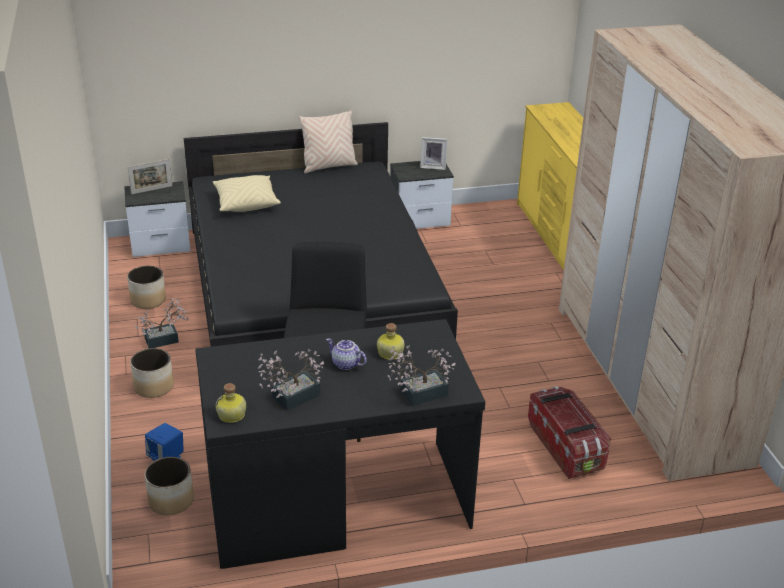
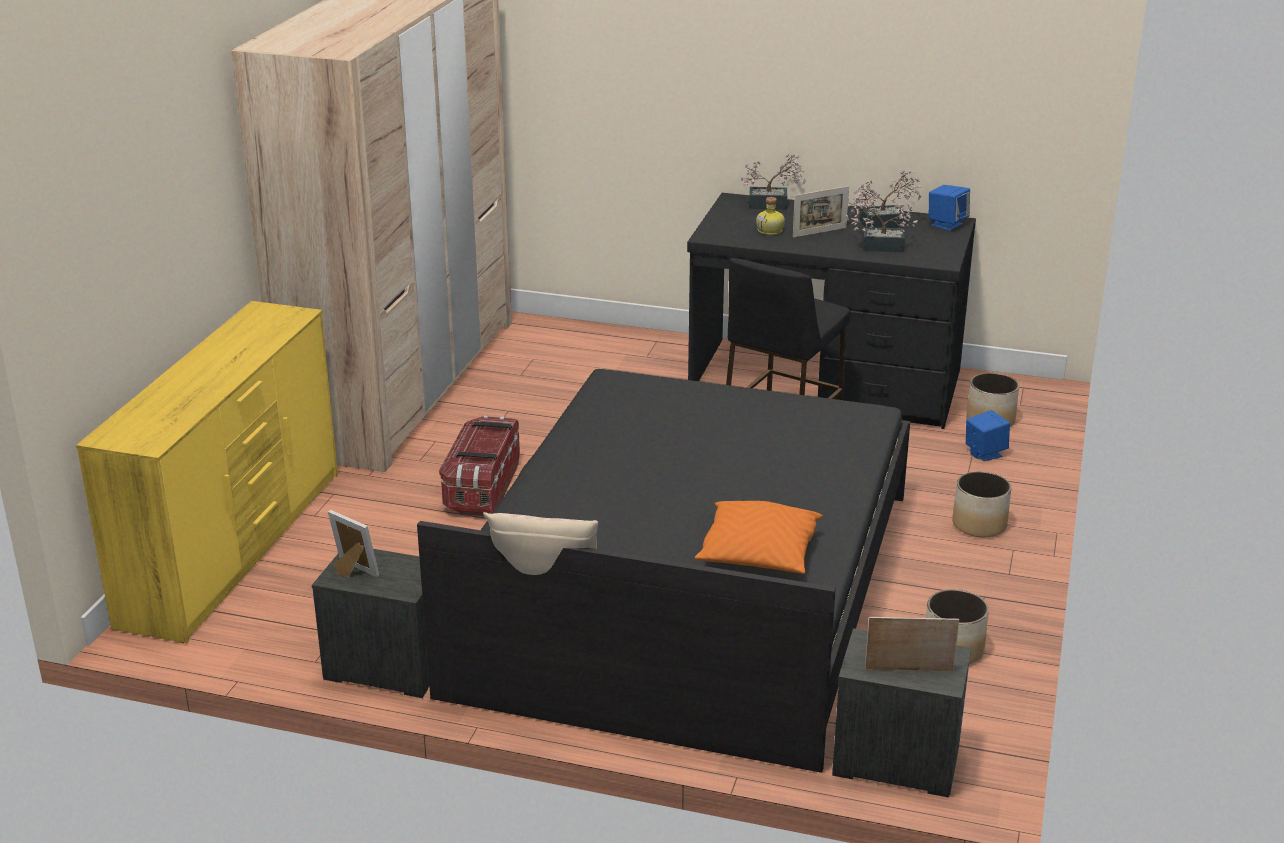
camera: 150 degrees left, 5 degrees down
potted plant [135,298,189,348] -> potted plant moved to [846,188,917,252]
beige pillow [213,175,281,212] -> orange pillow [695,501,823,574]
bottle [215,383,246,423] -> blue speaker [929,185,970,231]
teapot [326,338,367,370] -> picture frame [793,186,849,238]
storage box [528,386,611,479] -> storage box moved to [439,415,520,516]

